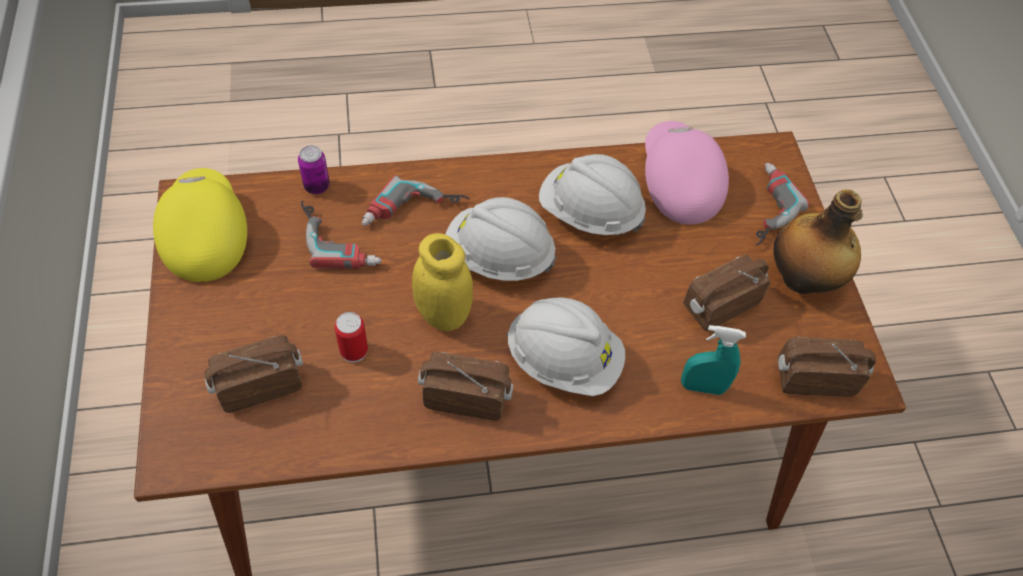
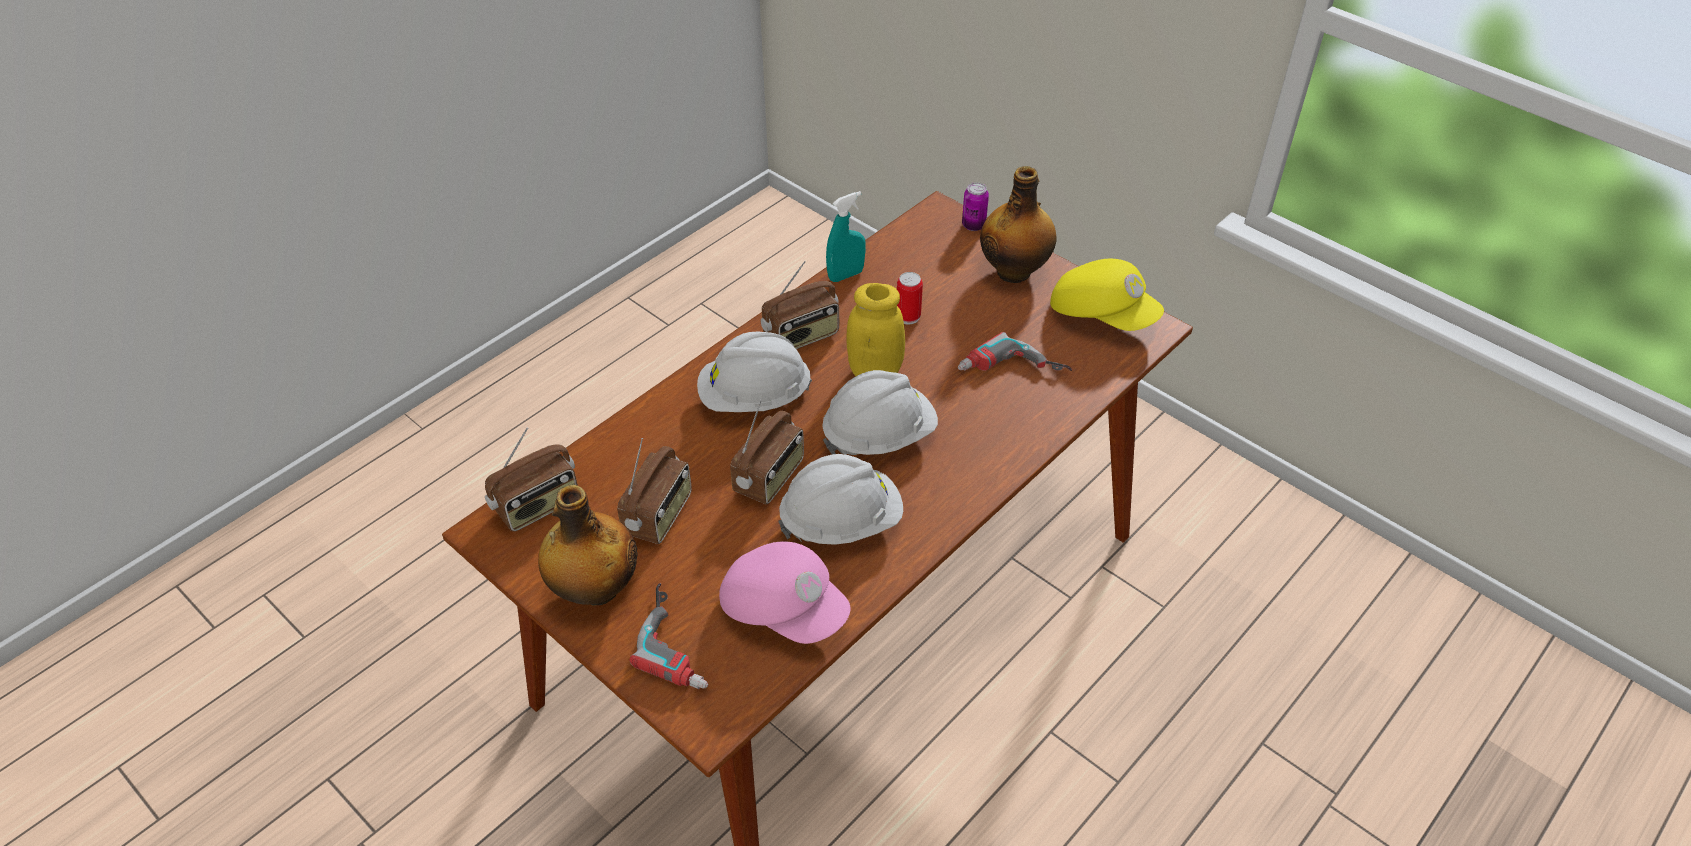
camera: 145 degrees right, 10 degrees down
radio [205,335,303,413] -> radio moved to [730,400,804,505]
can [298,145,330,194] -> can moved to [962,182,989,231]
power drill [362,175,470,226] -> none
turquoise spray bottle [681,325,746,395] -> turquoise spray bottle moved to [826,191,866,282]
none -> bottle [980,166,1057,283]

